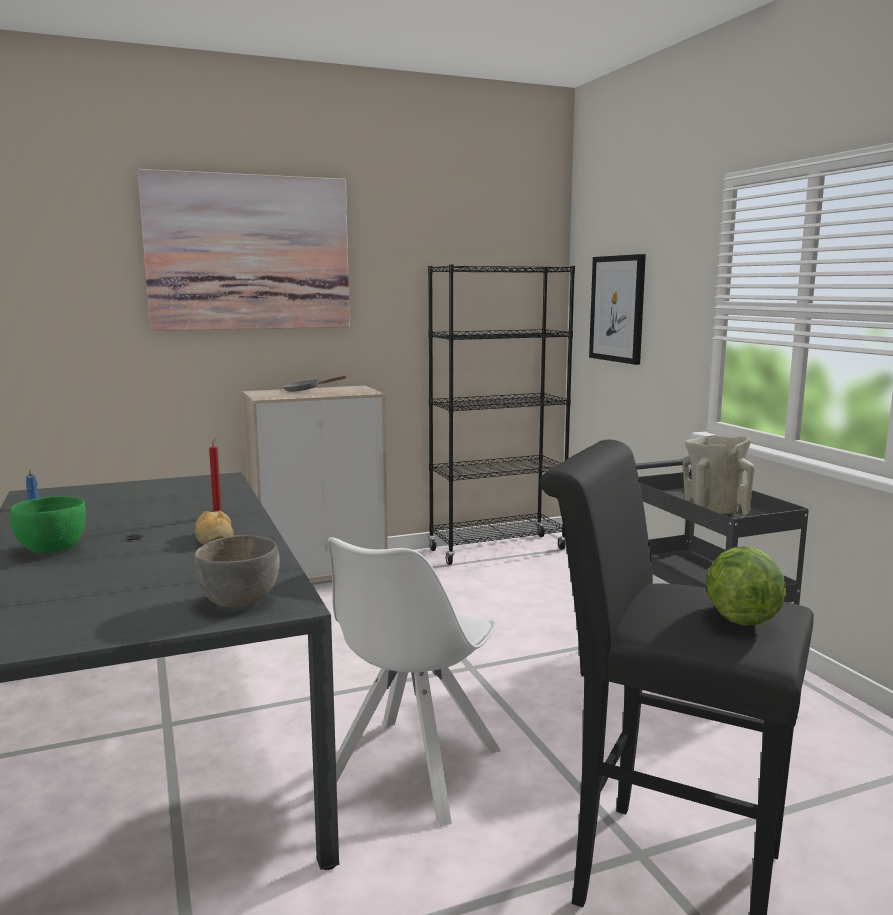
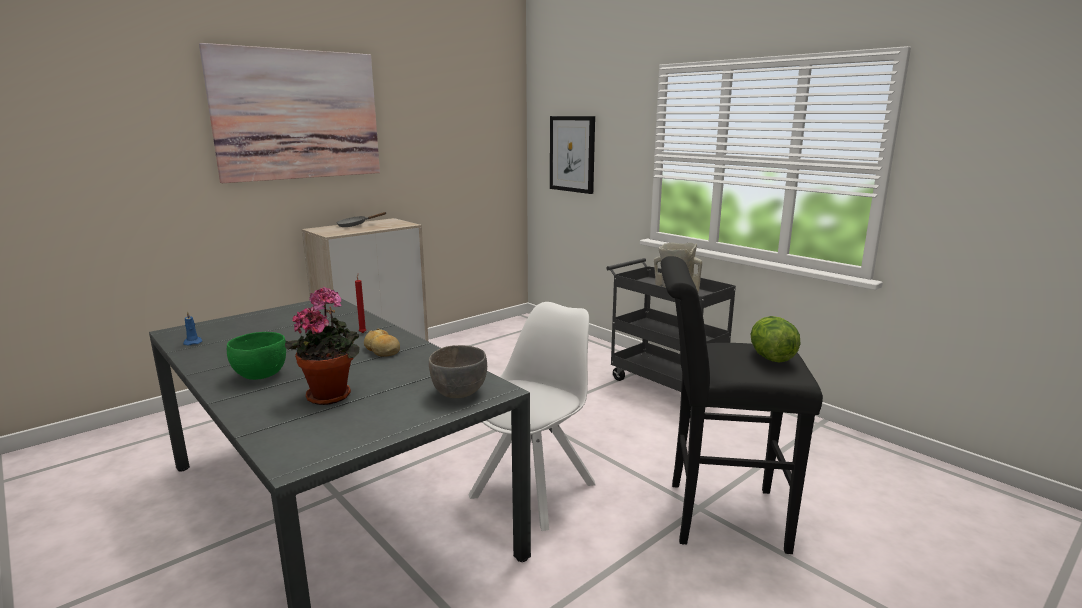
camera: 20 degrees left, 5 degrees up
white chair [328,537,501,826] -> white chair turned 150 degrees counterclockwise [468,302,595,531]
black bookcase [428,264,575,565] -> none
none -> potted plant [285,287,360,405]

